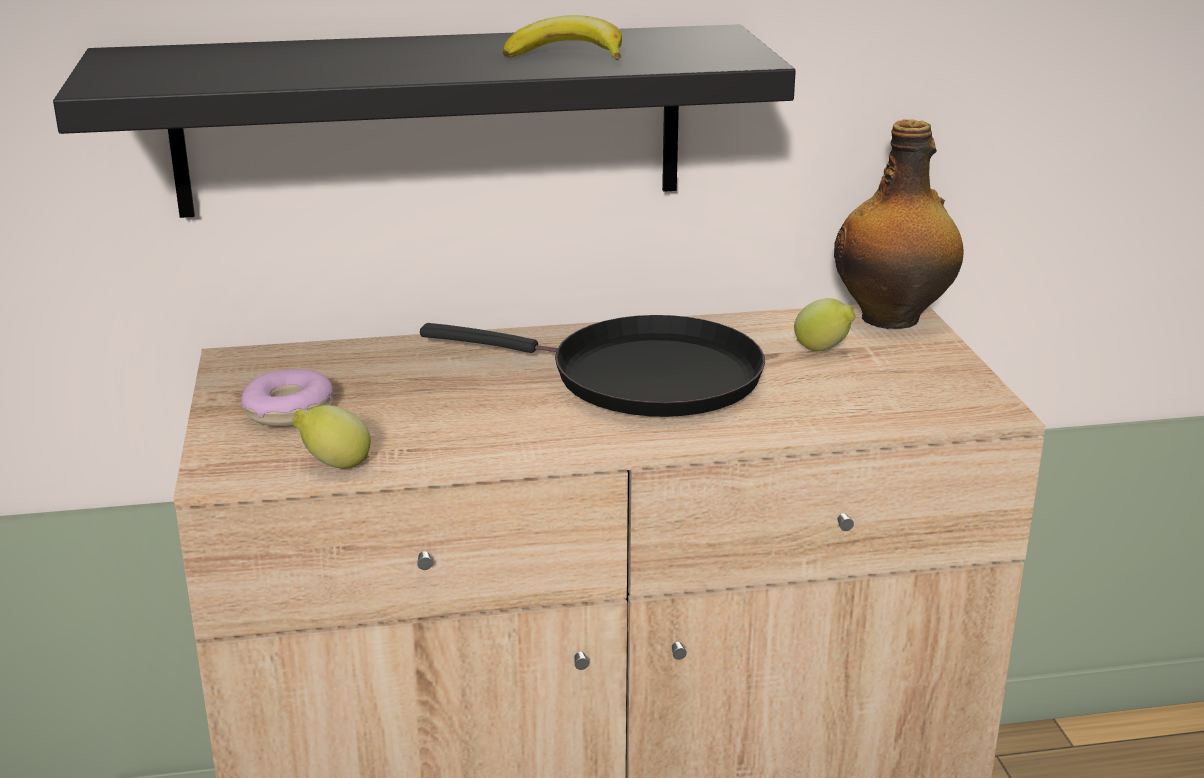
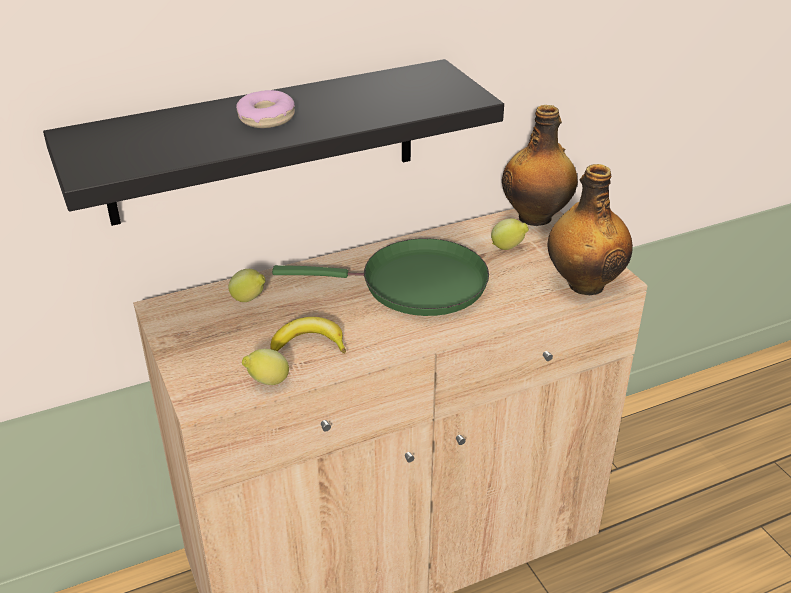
camera: 15 degrees left, 10 degrees up
donut [241,369,333,427] -> donut moved to [236,90,295,128]
black frying pan [420,315,765,417] -> green frying pan [272,238,489,316]
banana [503,15,622,60] -> banana moved to [270,317,346,354]
none -> lemon [228,269,265,302]
none -> bottle [548,164,633,295]

